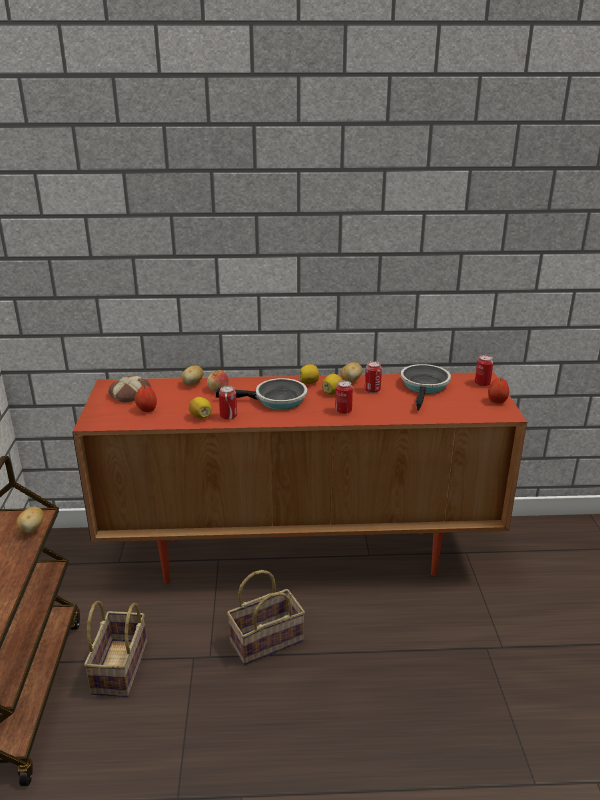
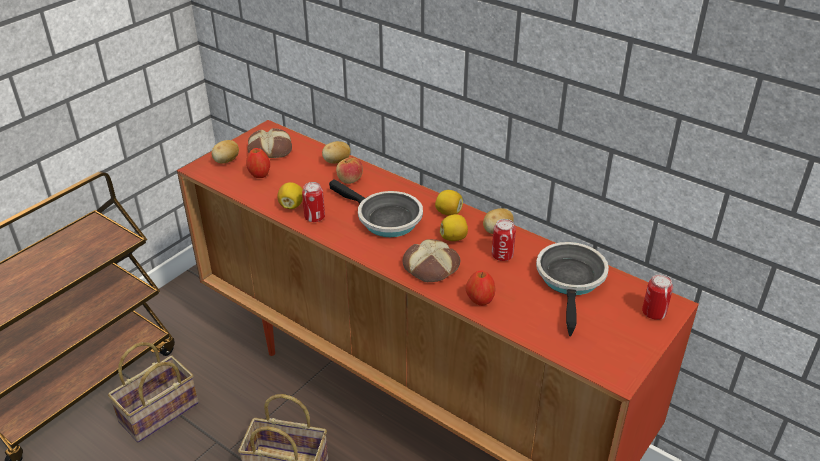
camera: 40 degrees right, 10 degrees up
potato [17,507,44,533] -> potato moved to [212,140,239,163]
can [335,380,353,414] -> bread [403,239,460,282]
frying pan [401,364,451,411] -> frying pan turned 45 degrees counterclockwise [536,242,609,336]
apple [488,378,509,403] -> apple moved to [465,271,495,306]

